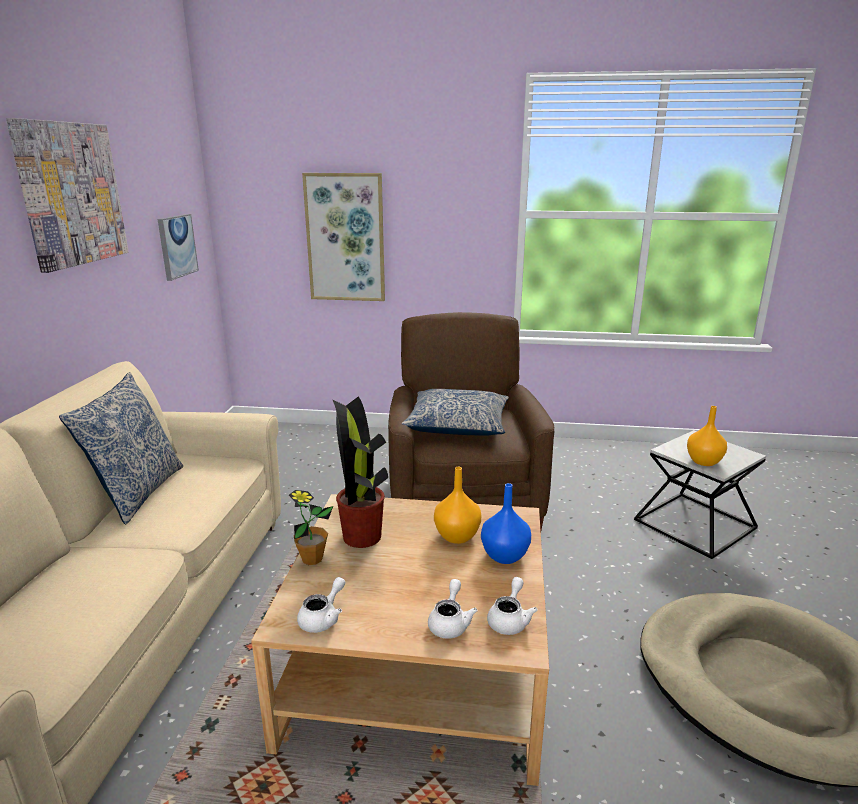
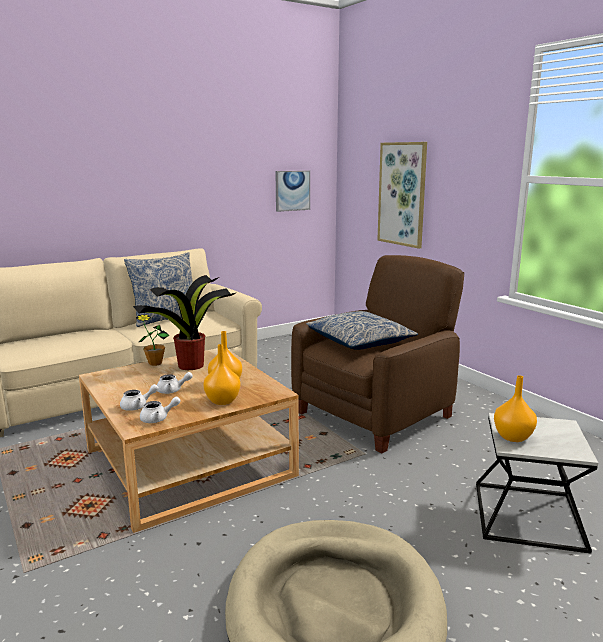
camera: 50 degrees right, 5 degrees down
picture [6,118,129,273] -> none
white teapot [297,577,345,633] -> white teapot moved to [157,372,193,394]
blue vase [481,483,531,564] -> orange vase [203,344,241,405]

